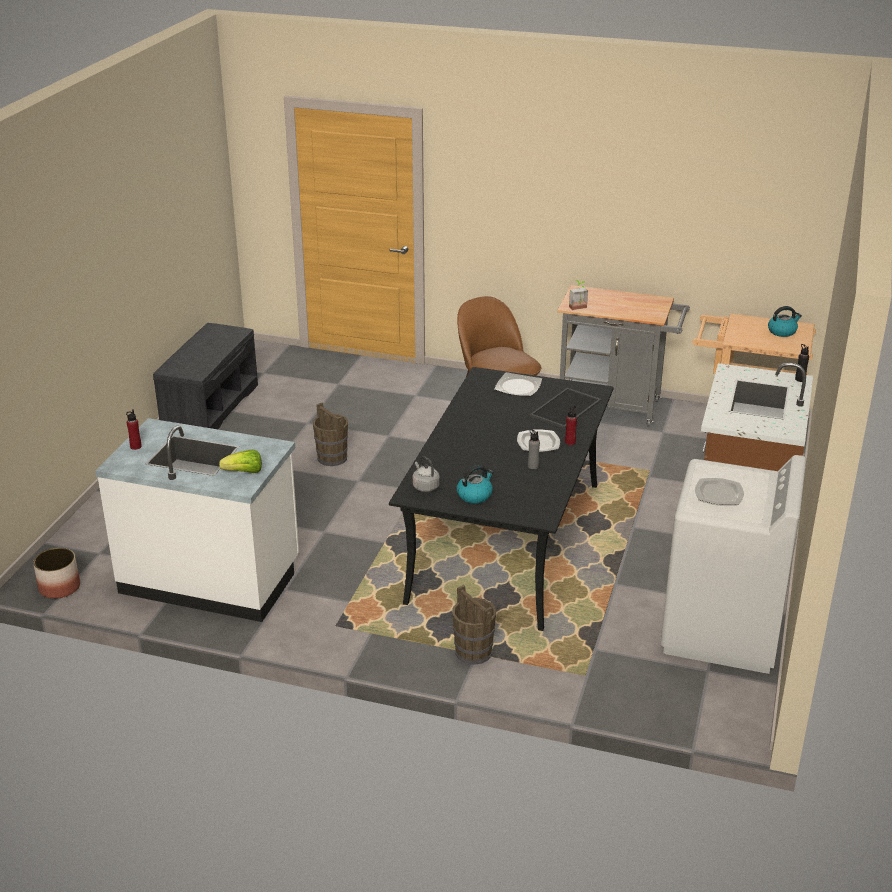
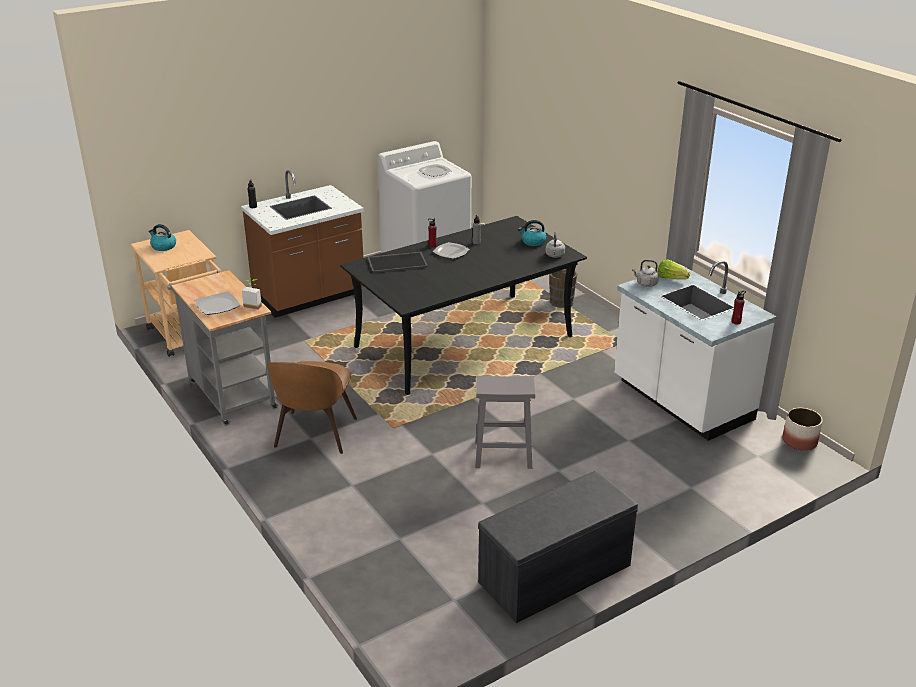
camera: 140 degrees left, 0 degrees up
brown bucket [313,403,348,466] -> grey stool [475,376,535,469]
plate [494,372,542,396] -> plate moved to [195,291,240,315]
none -> grey kettle [632,260,659,287]

